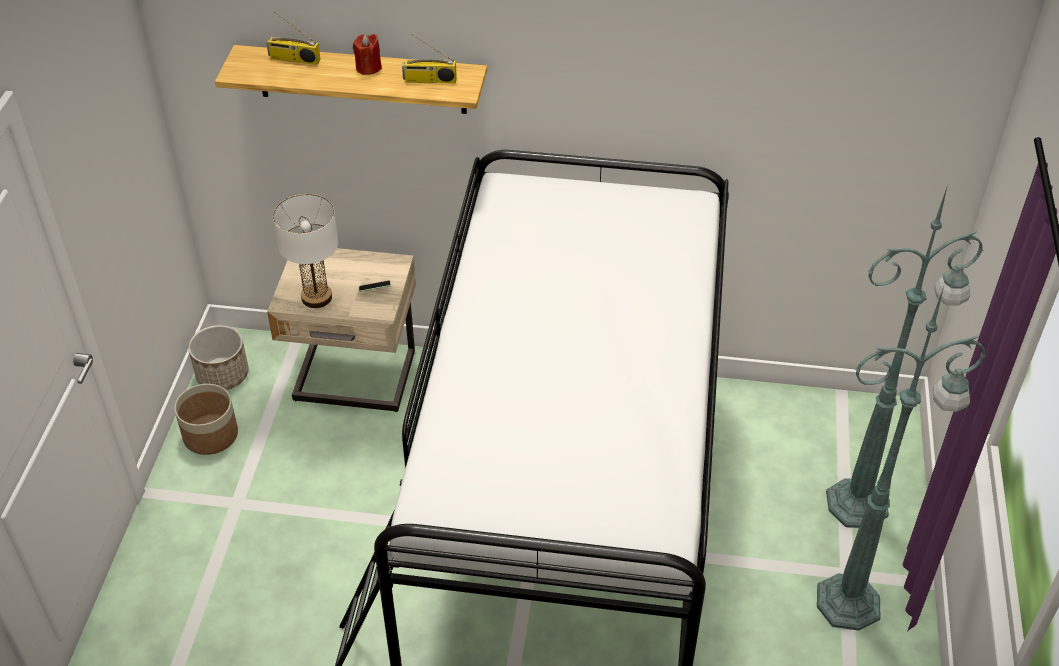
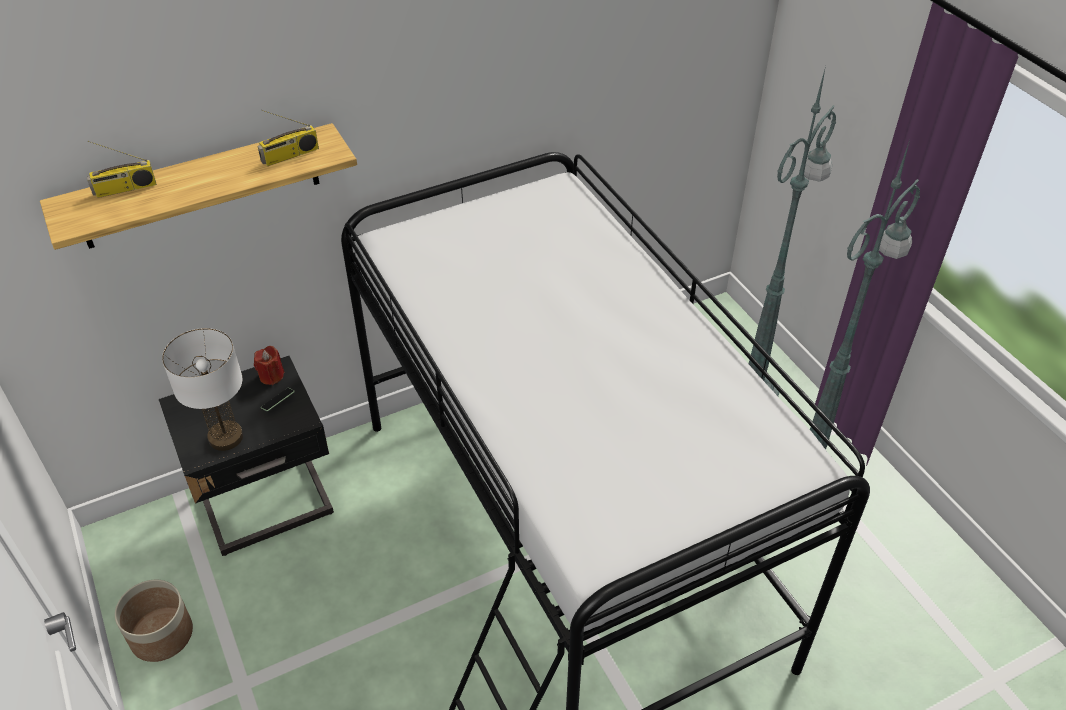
camera: 35 degrees left, 0 degrees up
planter [188,325,249,390] -> none
beige nightstand [267,248,416,412] -> black nightstand [159,356,334,556]
red candle [353,34,382,75] -> red candle moved to [254,346,284,385]

